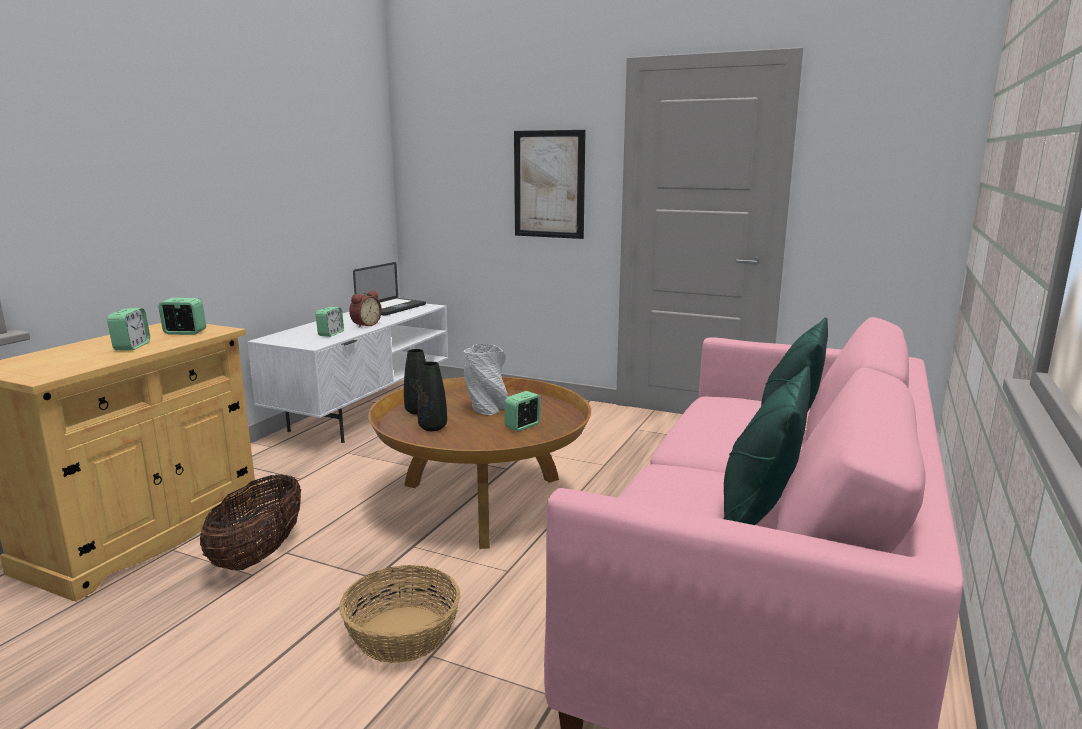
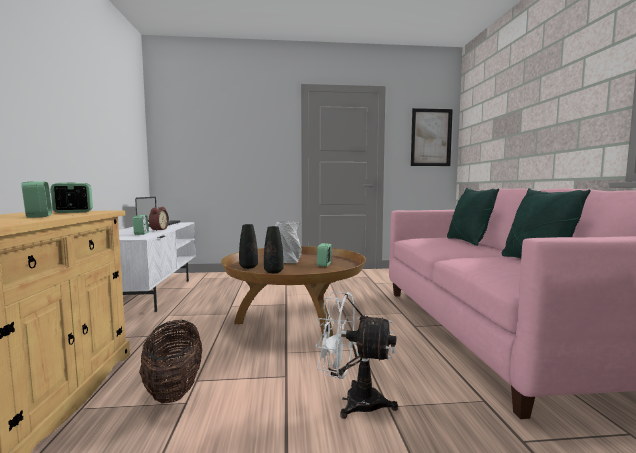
camera: 30 degrees left, 10 degrees down
basket [339,565,460,663] -> white fan [316,292,398,419]
picture [514,130,586,239] -> picture moved to [411,108,453,166]

